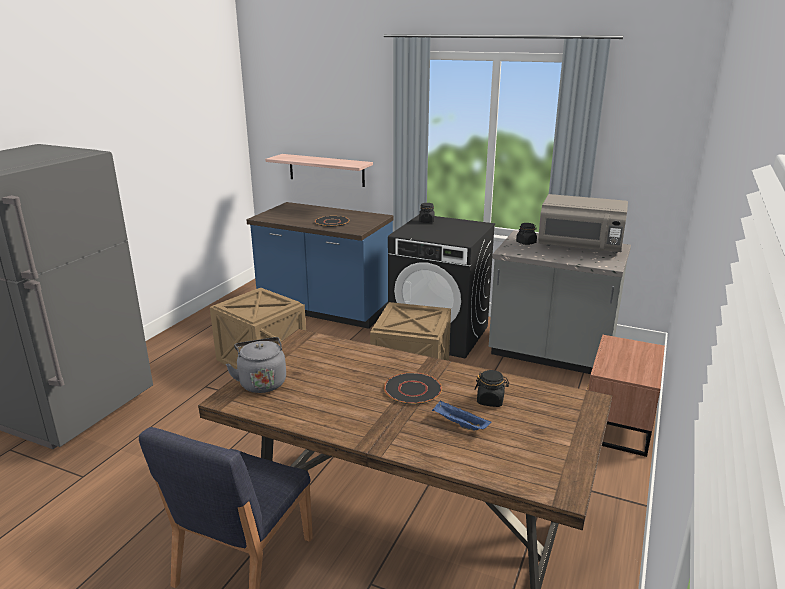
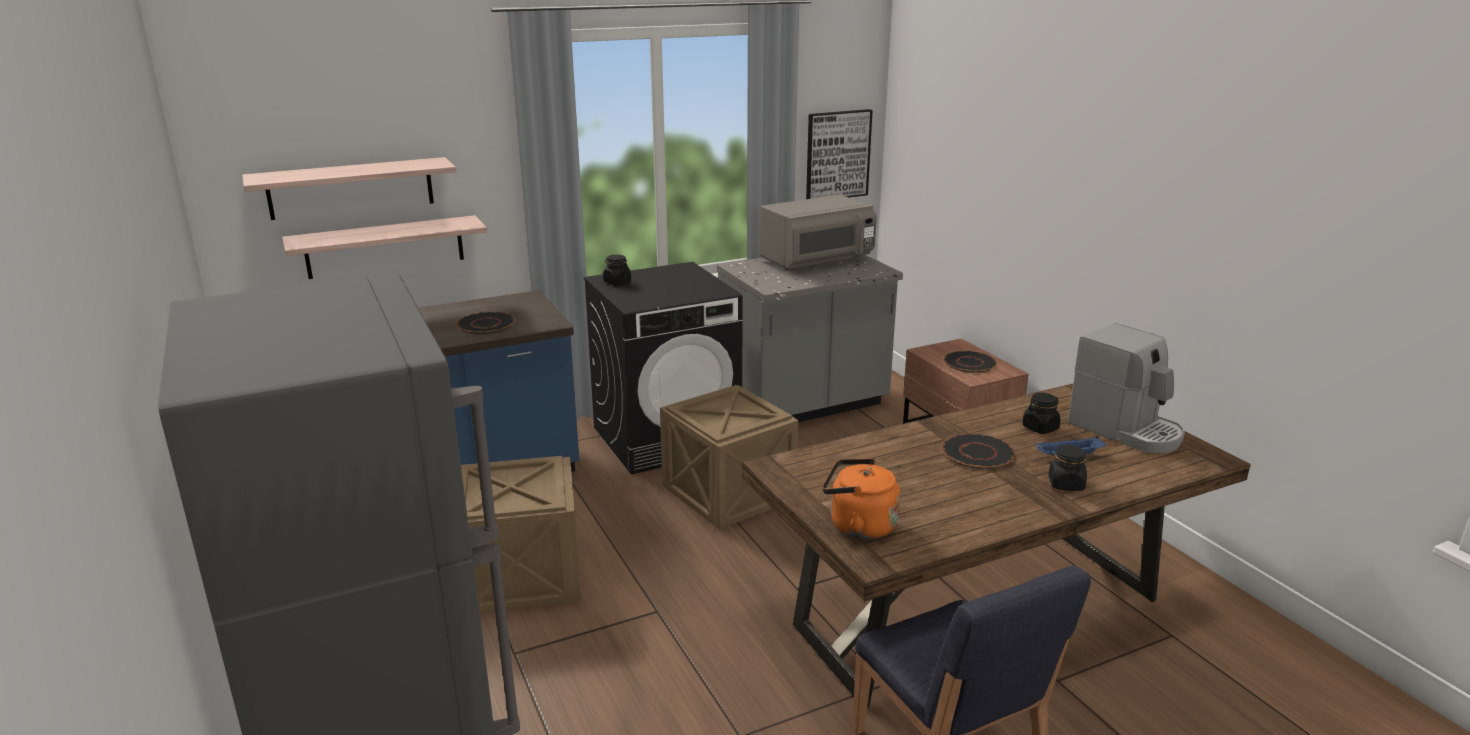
camera: 50 degrees left, 0 degrees up
grey kettle [226,337,286,393] -> orange kettle [822,458,900,539]
black jar [516,223,537,245] -> black jar moved to [1049,445,1087,491]
none -> shelf [242,157,456,220]
none -> picture [806,109,873,199]
none -> black plate [943,351,997,373]
none -> coffee machine [1068,323,1185,453]

